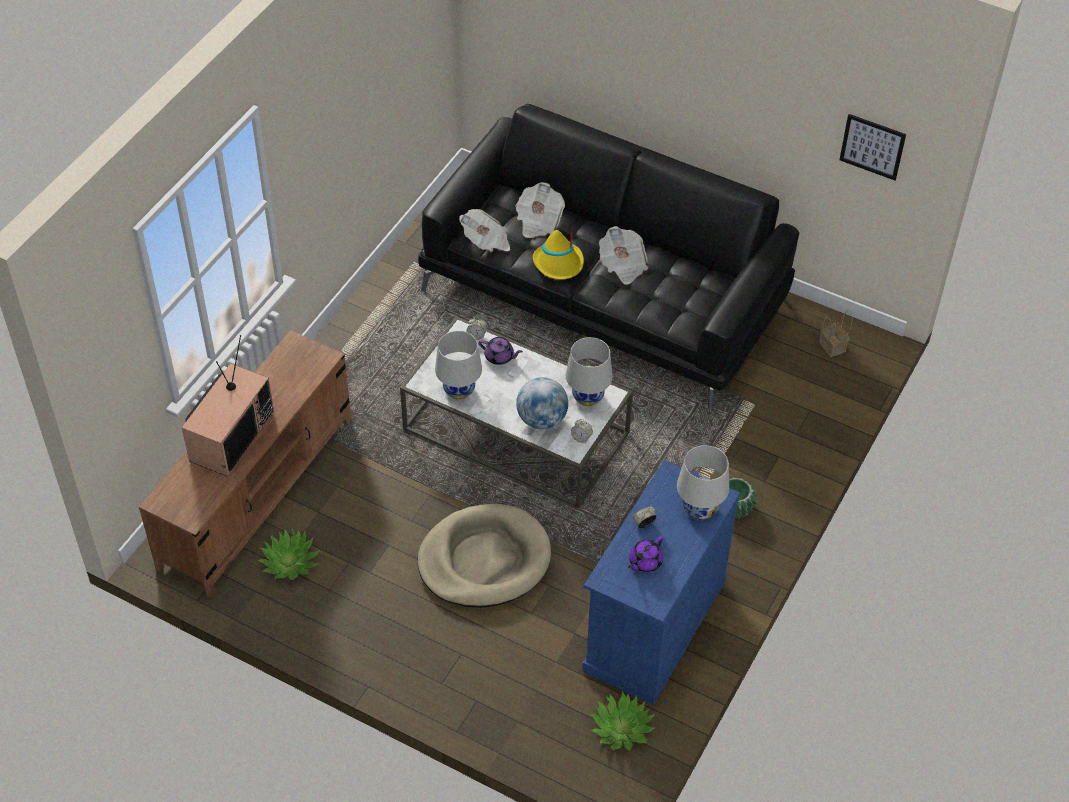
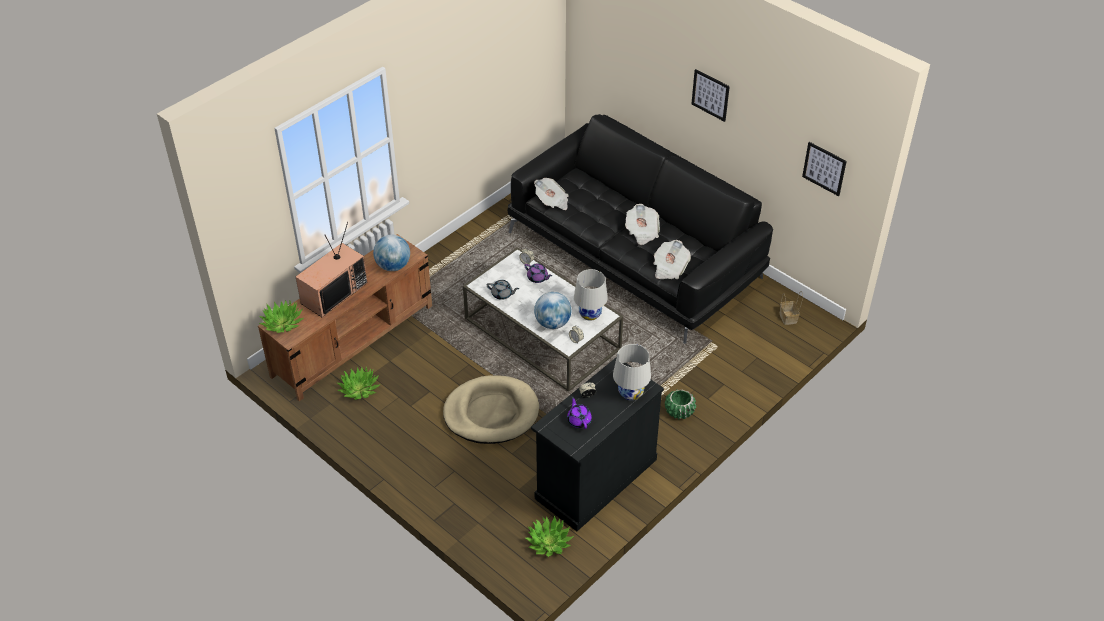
camera: 15 degrees right, 5 degrees down
white table lamp [435,331,482,400] -> grey teapot [487,280,519,300]
newspaper [515,182,565,238] -> newspaper moved to [653,240,691,279]
yellow hat [533,230,584,280] -> none
blue cabinet [582,460,740,705] -> black cabinet [531,357,664,531]
purple teapot [628,536,664,572] -> purple teapot turned 105 degrees clockwise [567,396,592,429]
none -> potted plant [259,300,303,333]
none -> globe [373,235,410,271]
none -> picture [691,69,730,122]

